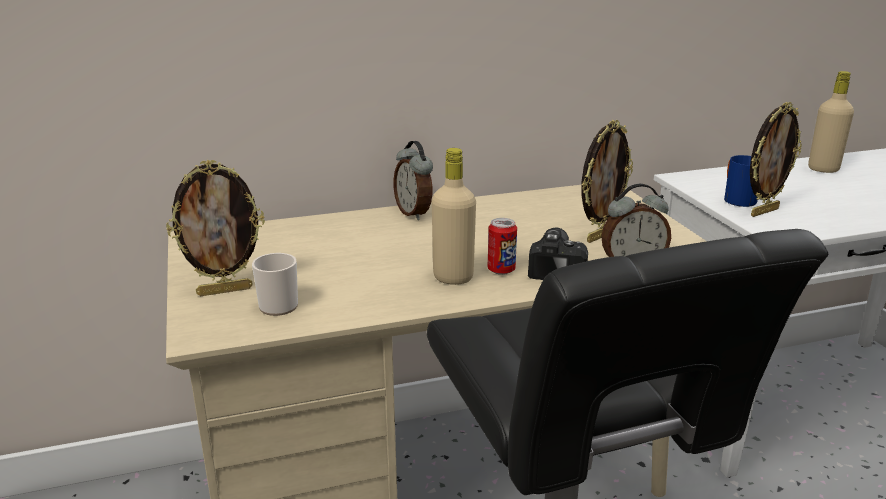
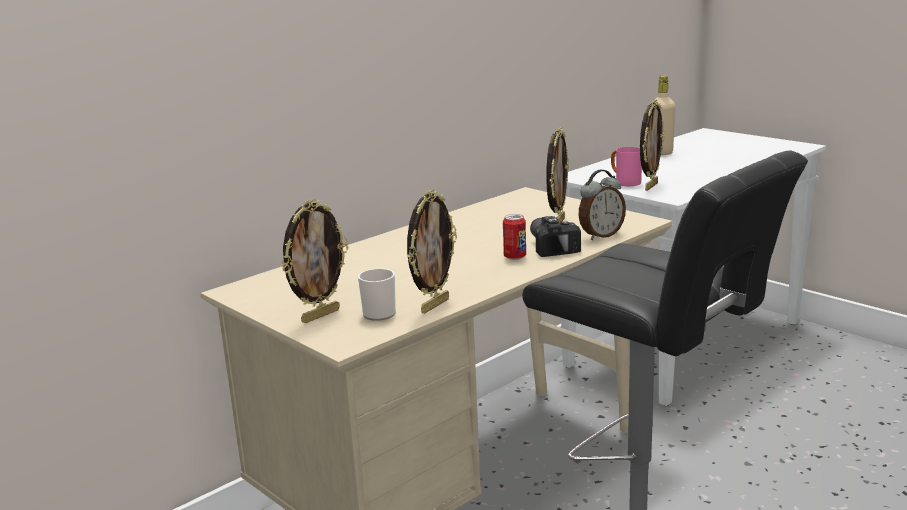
camera: 25 degrees left, 5 degrees down
alarm clock [394,141,433,220] -> none
beige bottle [432,148,476,285] -> none
blue mug [724,155,758,207] -> pink mug [611,147,642,186]
none -> picture frame [407,189,457,314]

